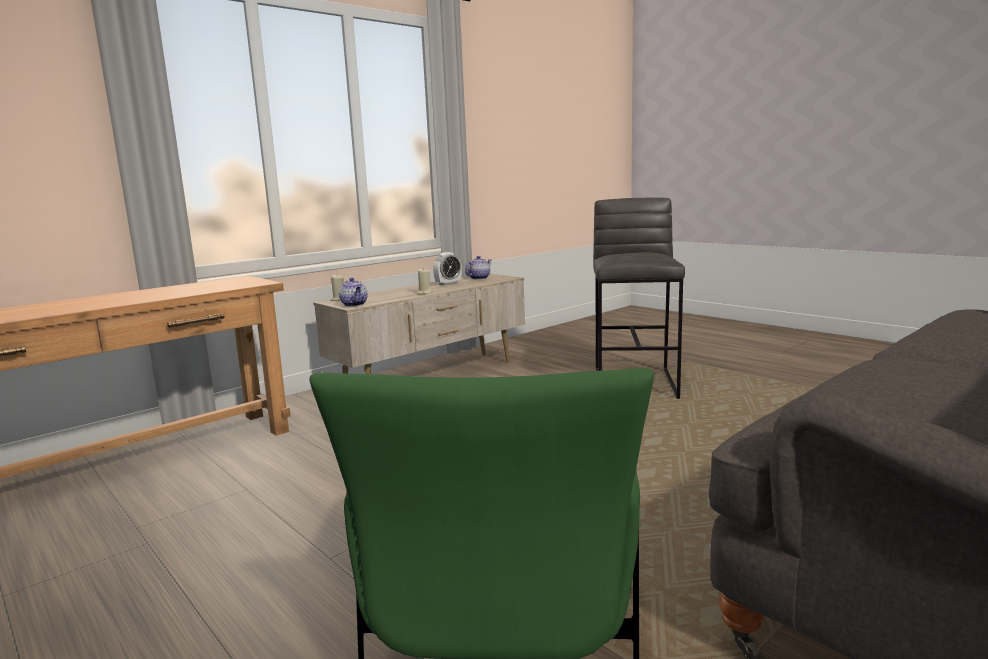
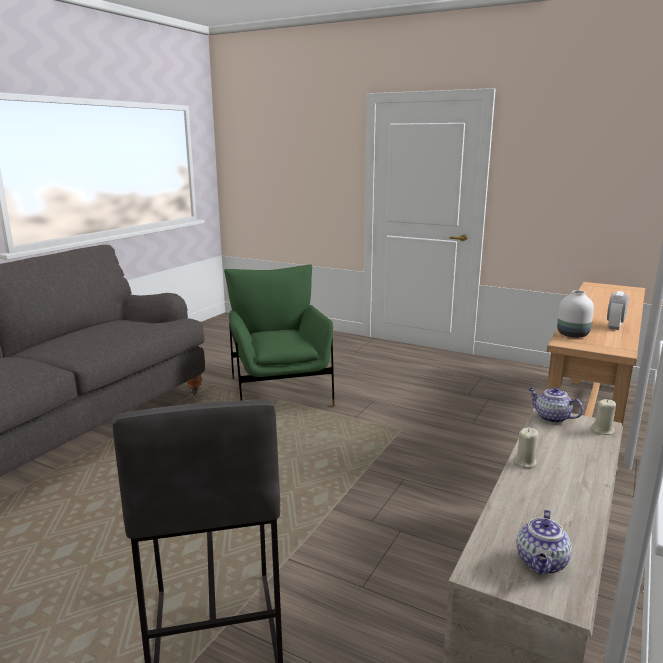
camera: 160 degrees right, 5 degrees up
alarm clock [433,252,462,286] -> alarm clock moved to [607,291,629,330]
none -> white vase [557,290,594,338]

